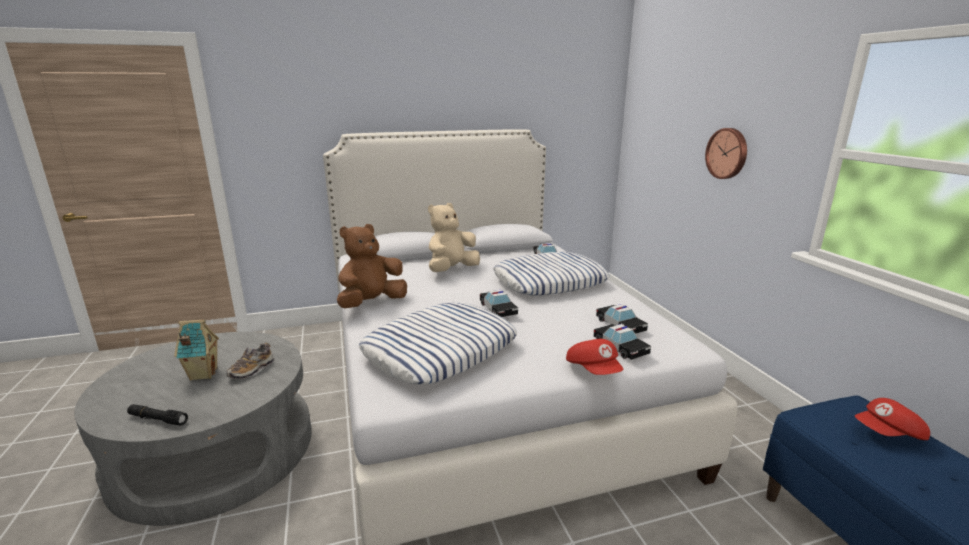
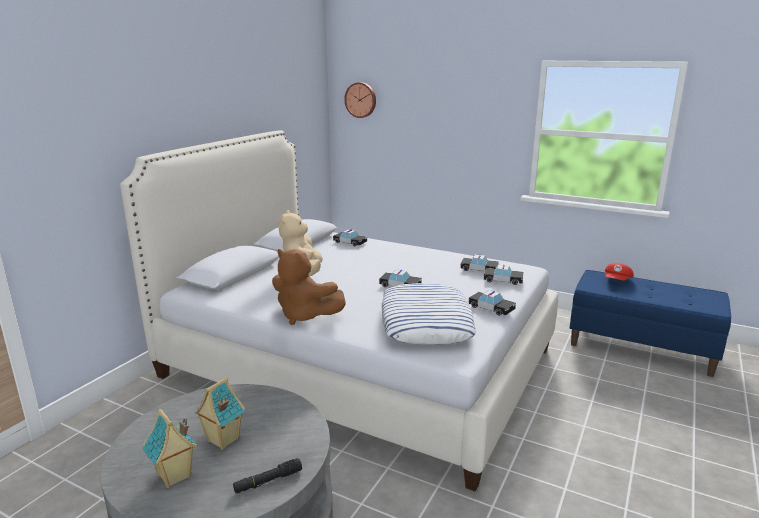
camera: 45 degrees left, 0 degrees up
shoe [226,343,274,379] -> none
brown plush toy [337,224,407,308] -> brown plush toy turned 60 degrees counterclockwise [272,249,346,325]
pillow [493,252,609,296] -> none
red cap [566,339,623,375] -> none
wall clock [705,128,747,179] -> wall clock moved to [344,82,376,118]
none -> toy house [142,409,197,488]
none -> toy car [469,290,516,316]

